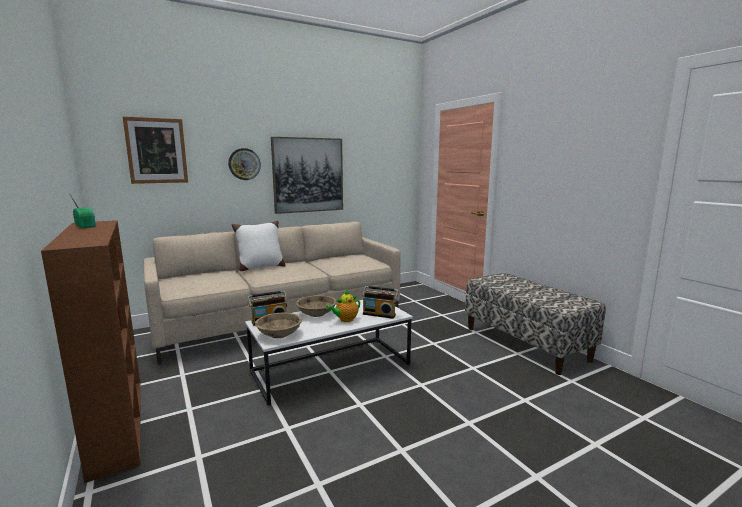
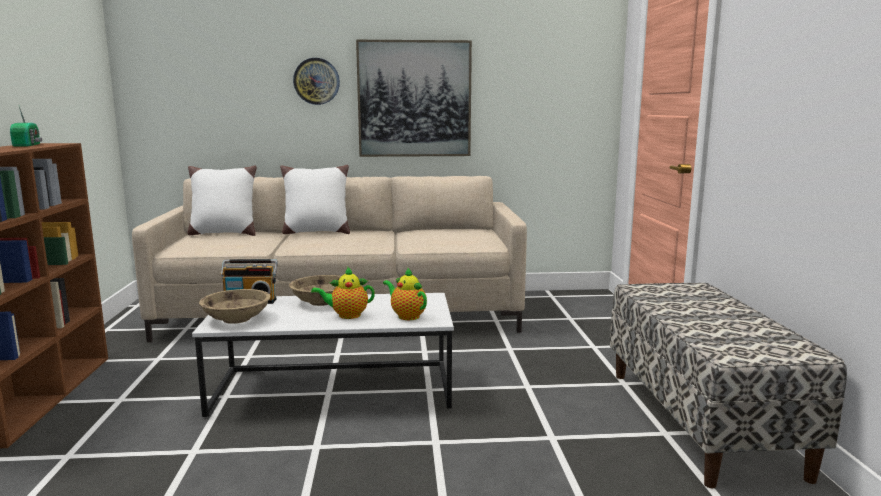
camera: 25 degrees right, 0 degrees up
picture [123,116,188,184] -> none
radio [362,286,399,319] -> teapot [383,268,427,320]
none -> white pillow [187,165,257,236]

